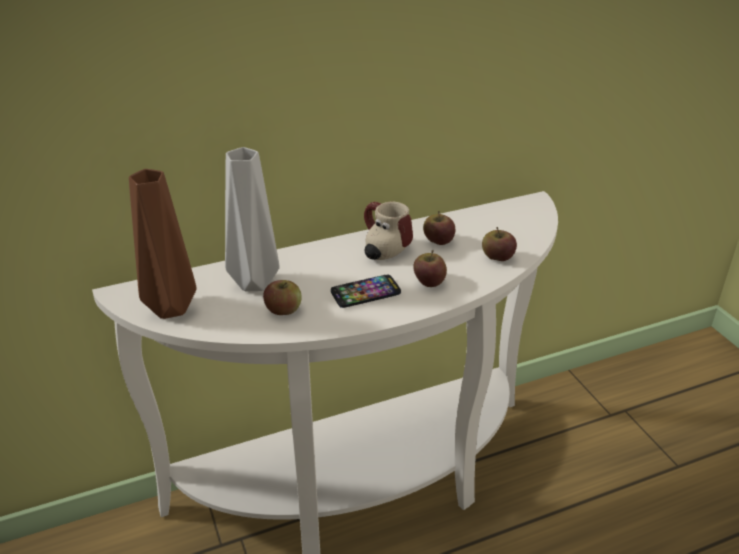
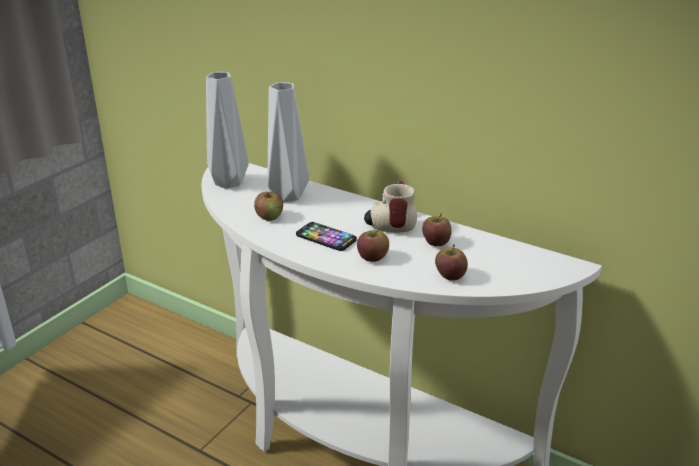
camera: 55 degrees right, 5 degrees down
brown vase [129,169,196,319] -> grey vase [206,72,249,189]

